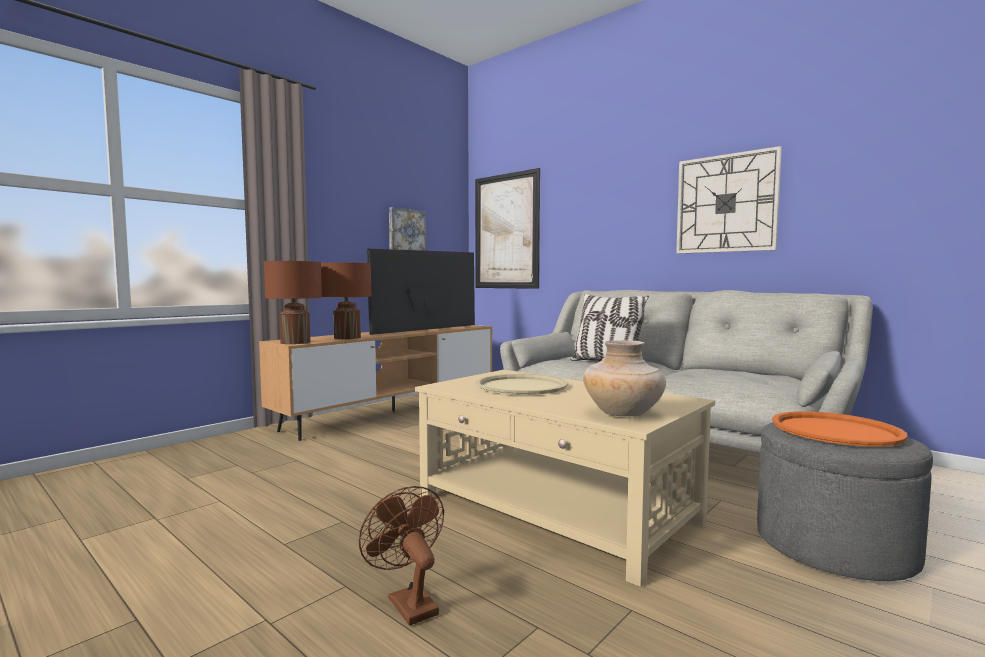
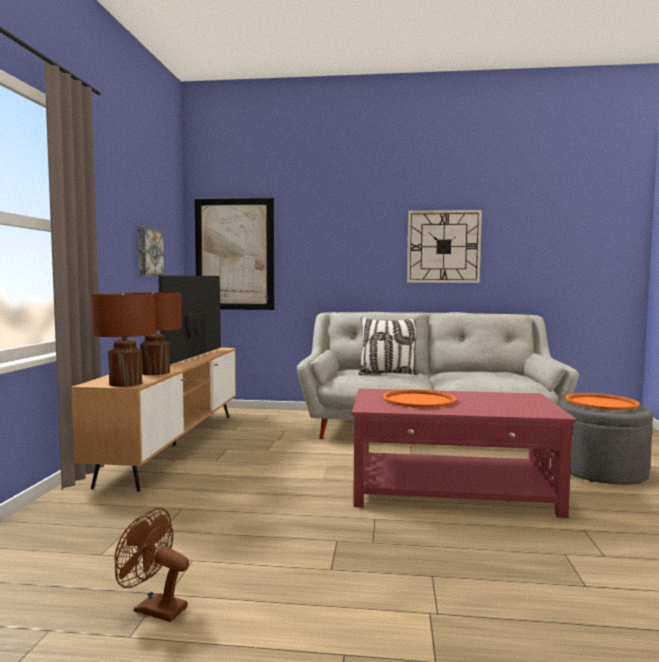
camera: 35 degrees left, 0 degrees up
brown fan [359,486,444,626] -> brown fan moved to [114,508,189,622]
beige coffee table [415,370,715,587] -> red coffee table [352,389,576,518]
beige tray [475,374,568,395] -> orange tray [382,389,457,408]
beige vase [583,340,666,416] -> none

